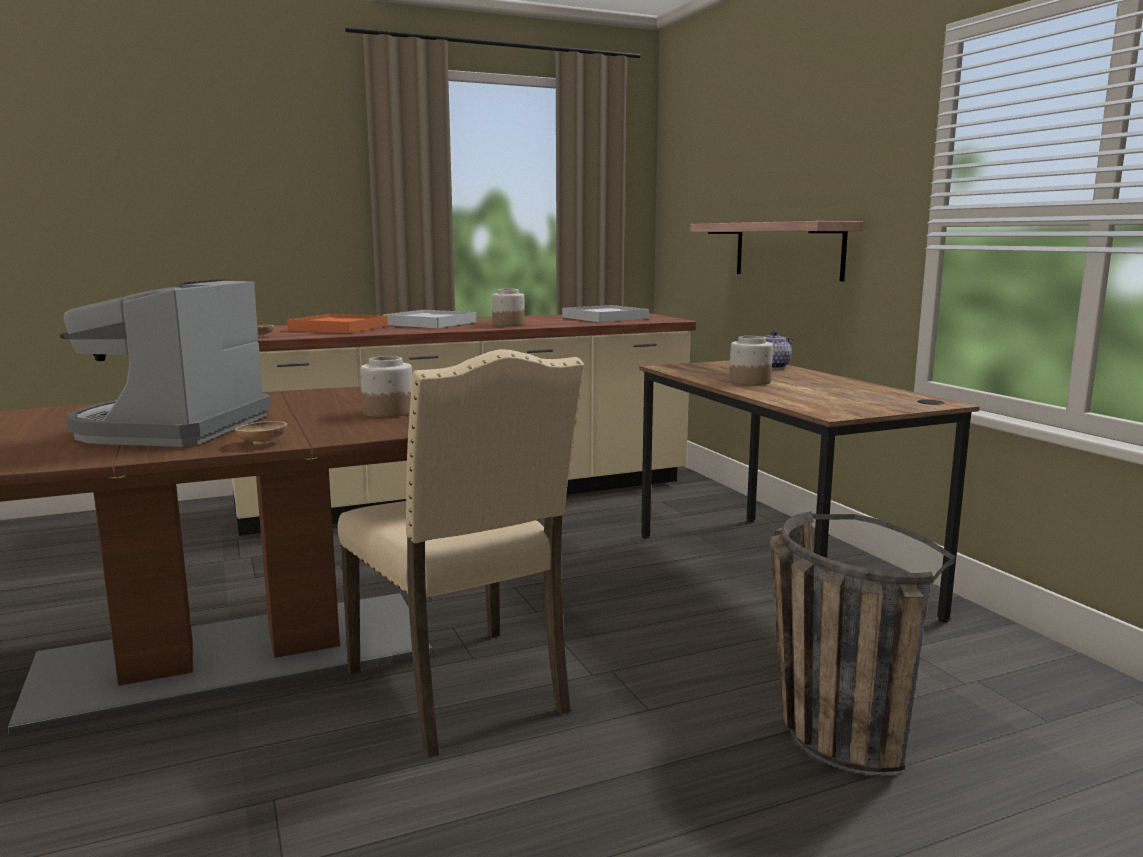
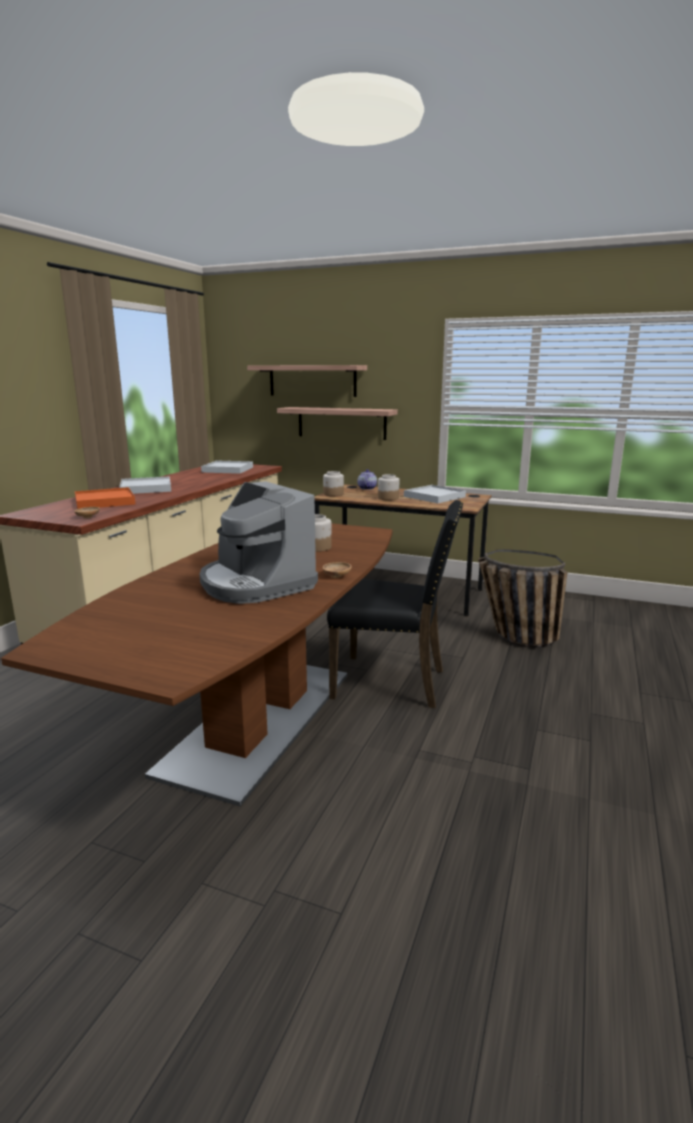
camera: 45 degrees left, 5 degrees up
beige chair [338,349,584,758] -> black chair [327,500,463,708]
jar [492,289,525,326] -> jar moved to [323,471,344,496]
none -> shelf [247,365,367,397]
none -> white tray [404,485,466,503]

